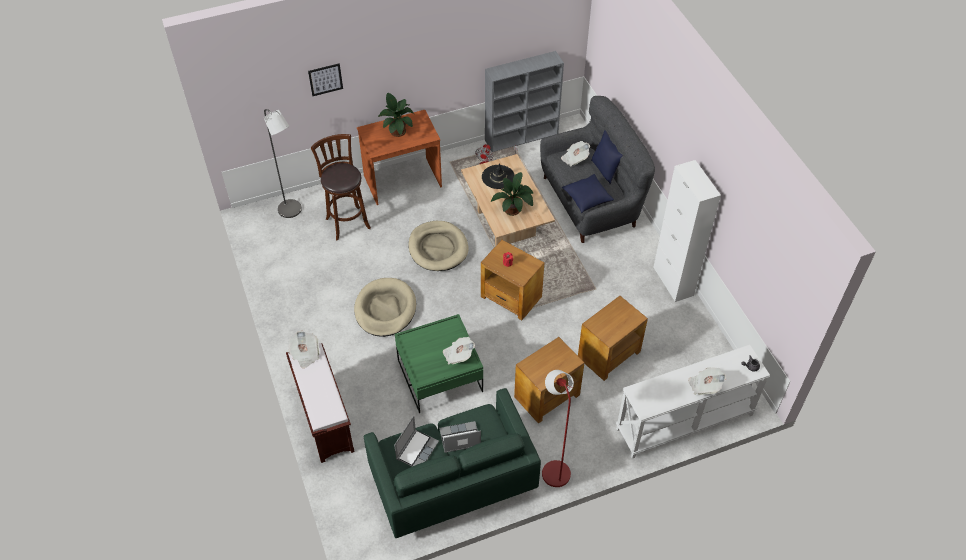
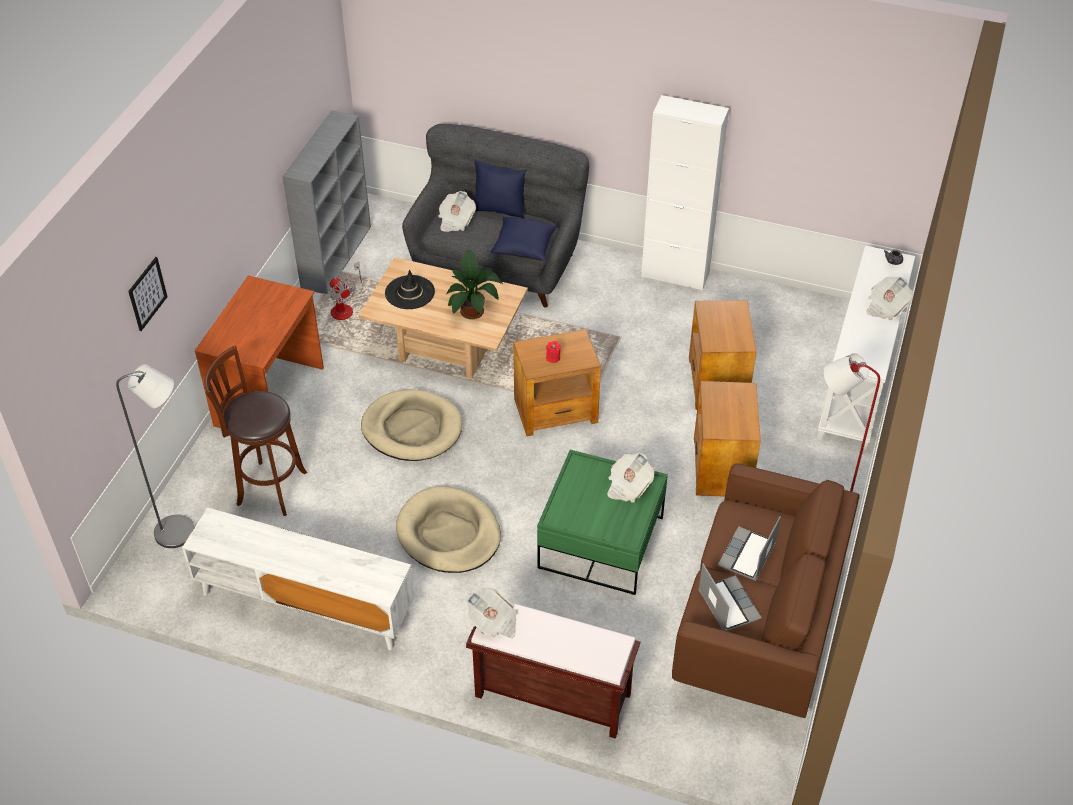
camera: 50 degrees left, 5 degrees down
green sofa [363,388,541,538] -> brown sofa [672,464,860,718]
potted plant [377,93,414,137] -> none
none -> white tv stand [182,507,415,650]

